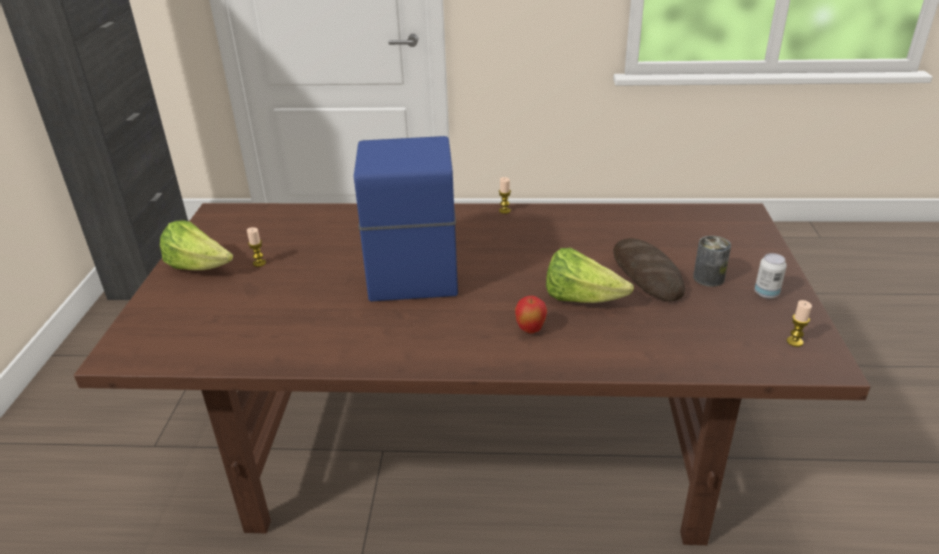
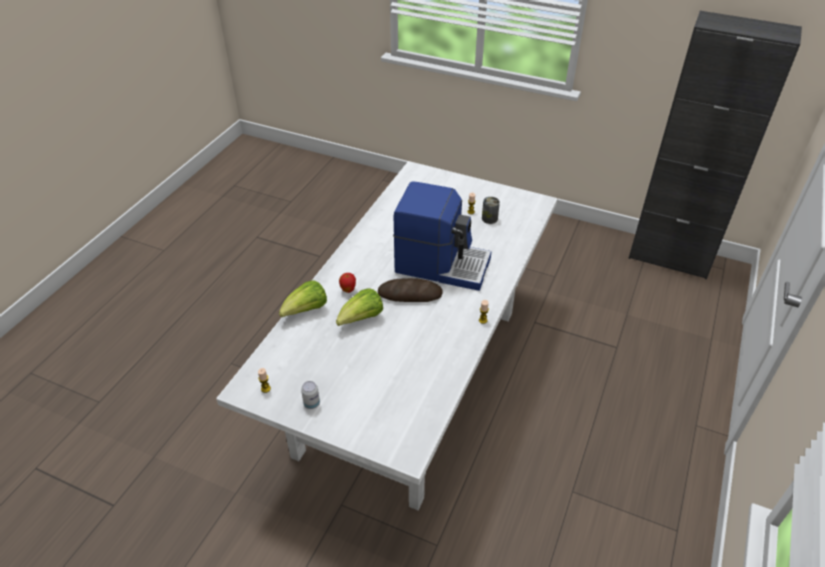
camera: 110 degrees right, 10 degrees up
brown dining table [74,203,870,545] -> white dining table [216,161,558,510]
lettuce [160,220,233,270] -> lettuce moved to [279,280,327,317]
bread [613,238,685,302] -> bread moved to [378,278,442,302]
can [693,236,731,287] -> can moved to [482,197,500,224]

